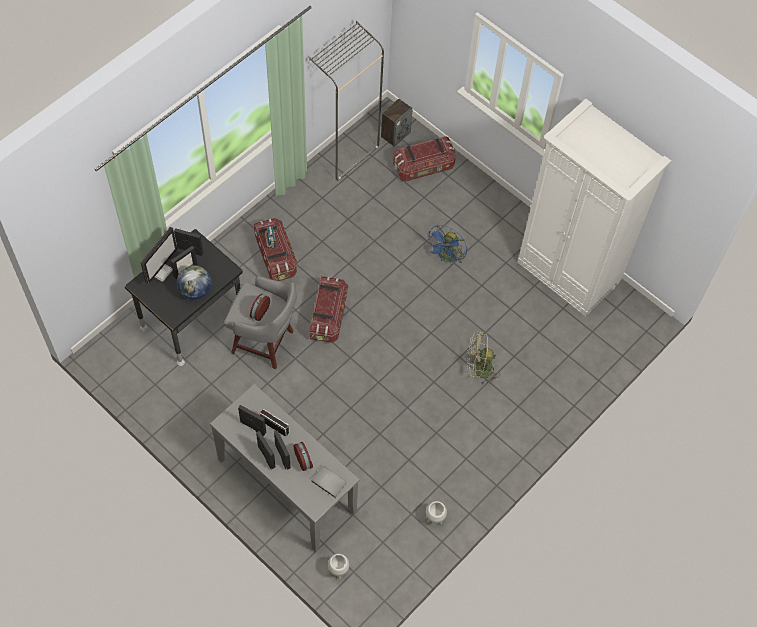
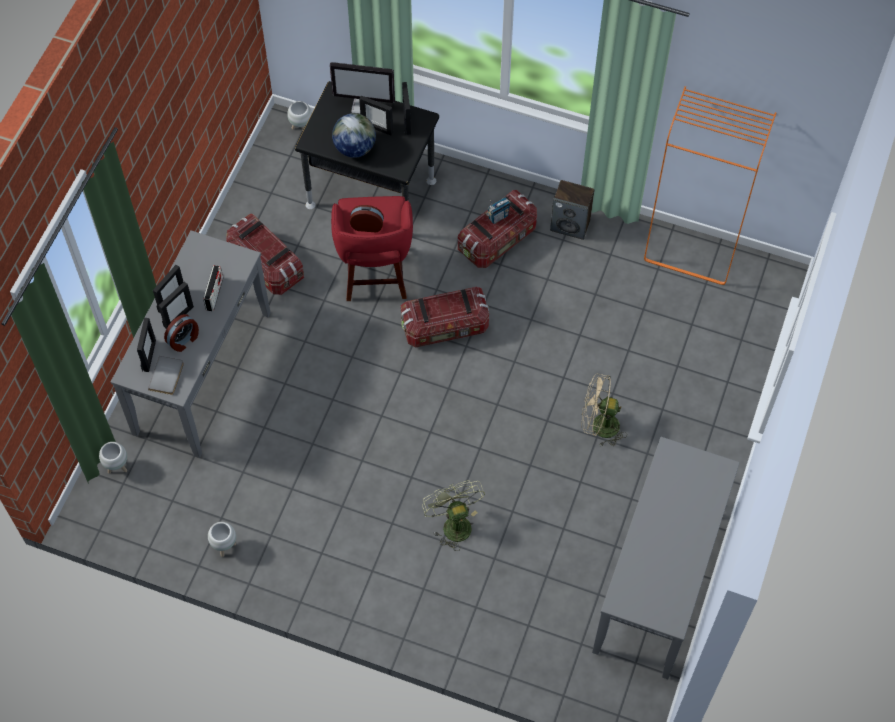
camera: 70 degrees right, 0 degrees up
grey stool [224,276,297,369] -> red stool [331,196,413,301]
picture frame [238,405,266,436] -> picture frame moved to [137,318,156,372]
grey clothes rack [309,21,384,181] -> orange clothes rack [644,86,776,285]
speaker [381,98,413,147] -> speaker moved to [550,180,595,240]
storage box [393,136,456,181] -> storage box moved to [226,214,304,295]
blue fan [426,225,467,265] -> beige fan [581,374,627,447]
white wardrobe [518,99,671,316] -> grey console table [592,437,740,679]
none -> white planter [287,101,312,131]

